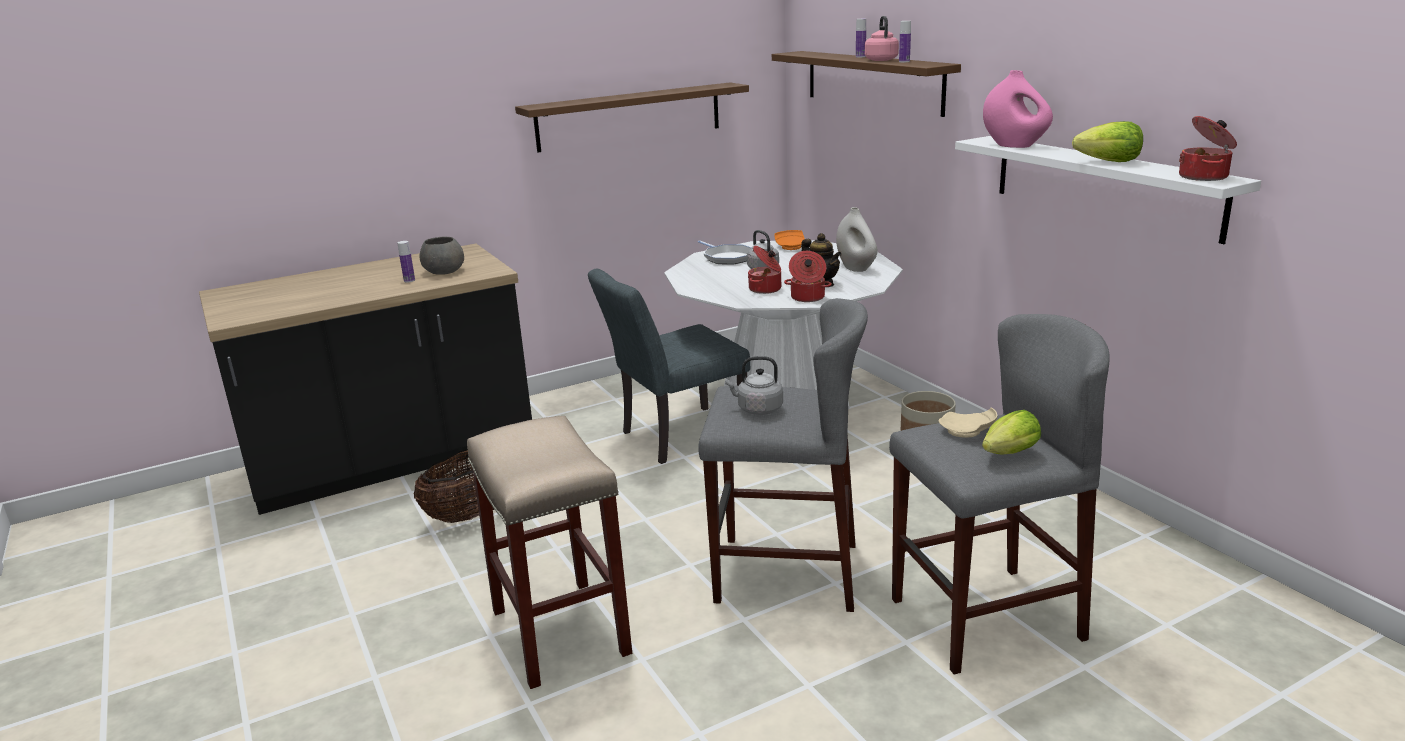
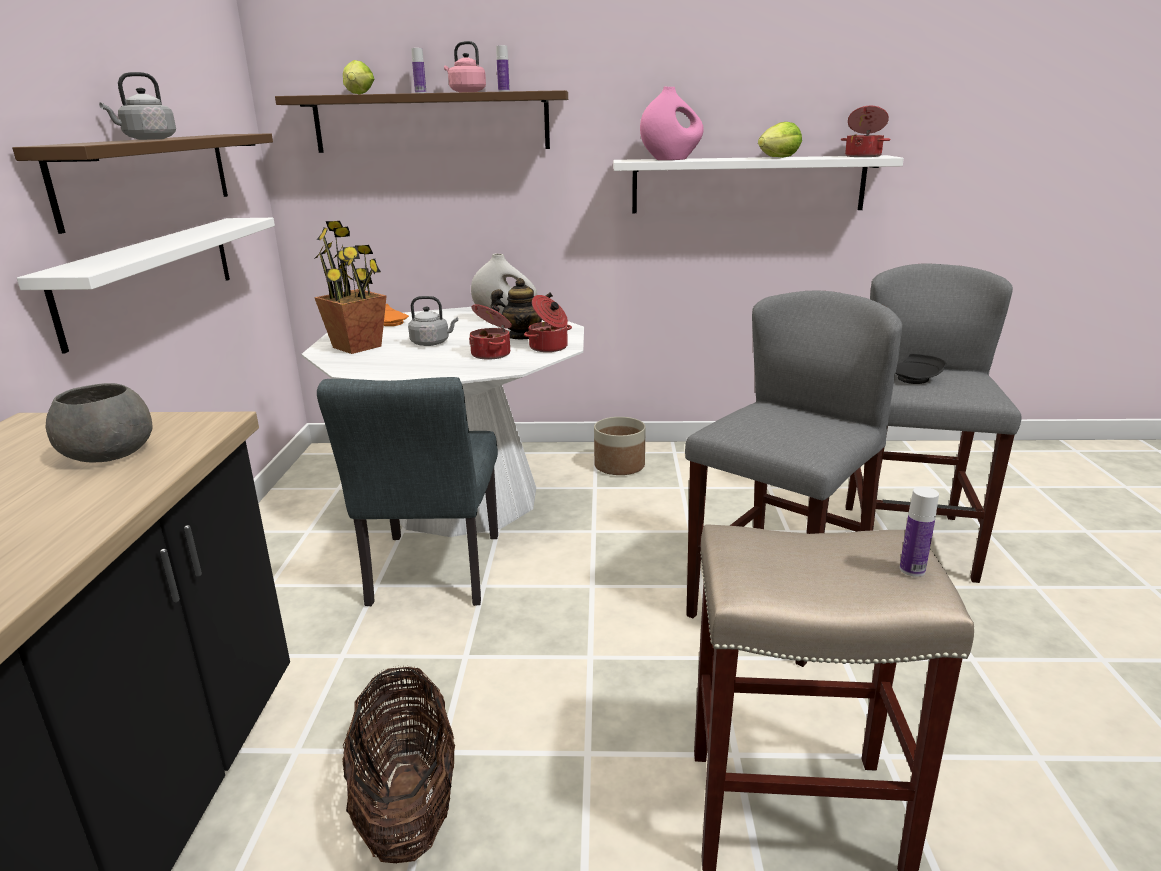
camera: 60 degrees left, 0 degrees up
bottle [398,241,415,282] -> bottle moved to [900,487,939,577]
frying pan [698,240,752,264] -> potted plant [314,221,387,354]
grey kettle [725,356,783,415] -> grey kettle moved to [99,72,176,140]
beige plate [939,407,997,438] -> black plate [895,354,946,384]
lettuce [982,410,1041,455] -> lettuce moved to [343,60,374,94]
none -> white shelf [17,218,275,354]

